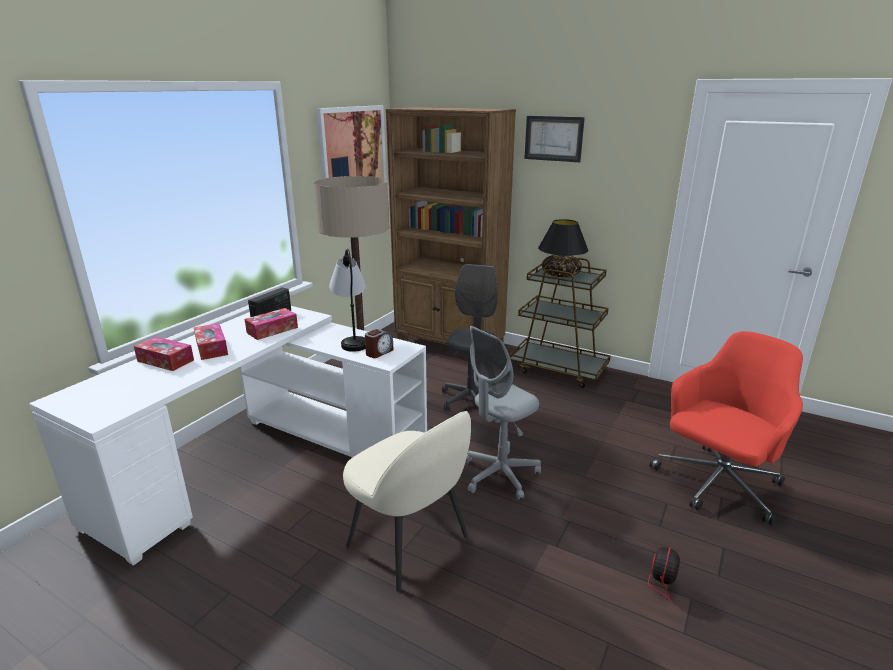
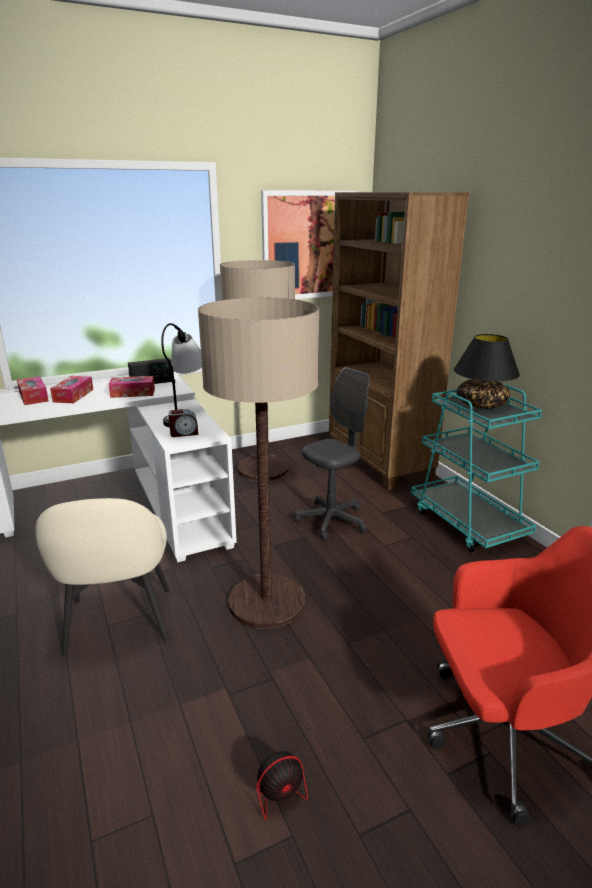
camera: 35 degrees right, 0 degrees up
grey office chair [465,326,541,500] -> floor lamp [198,298,319,629]
brown cart [509,257,611,388] -> turquoise cart [411,383,542,553]
picture [524,116,585,162] -> none

